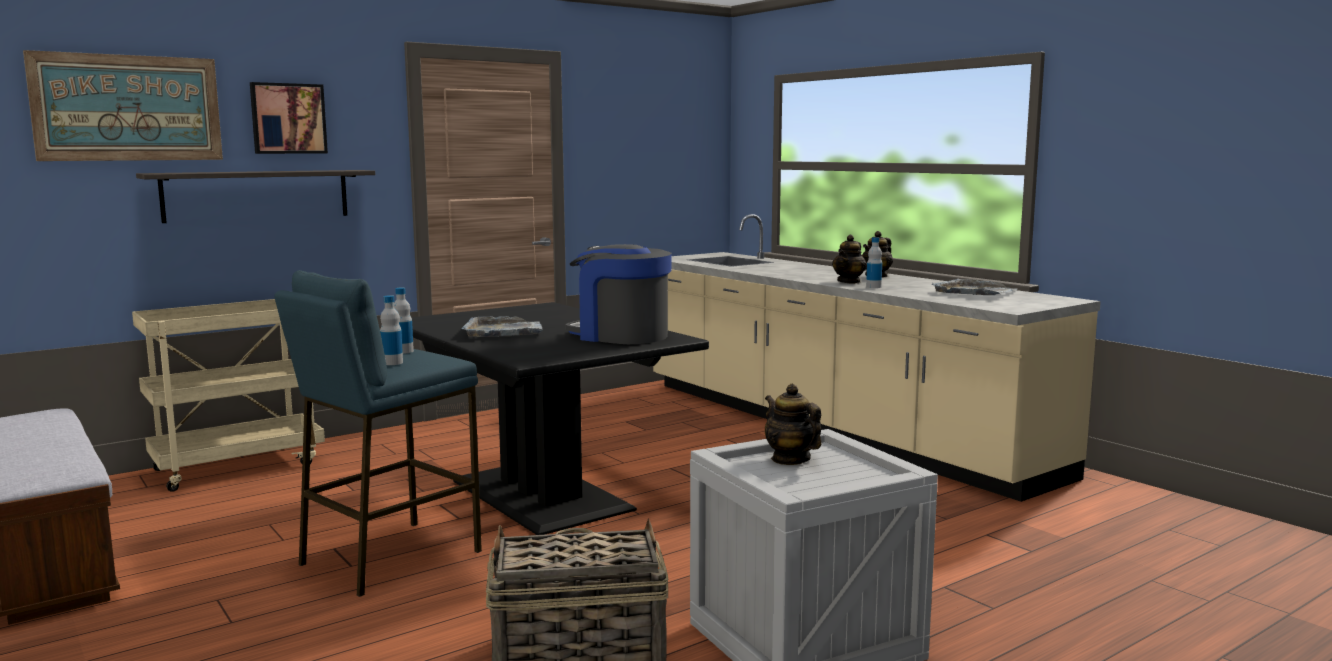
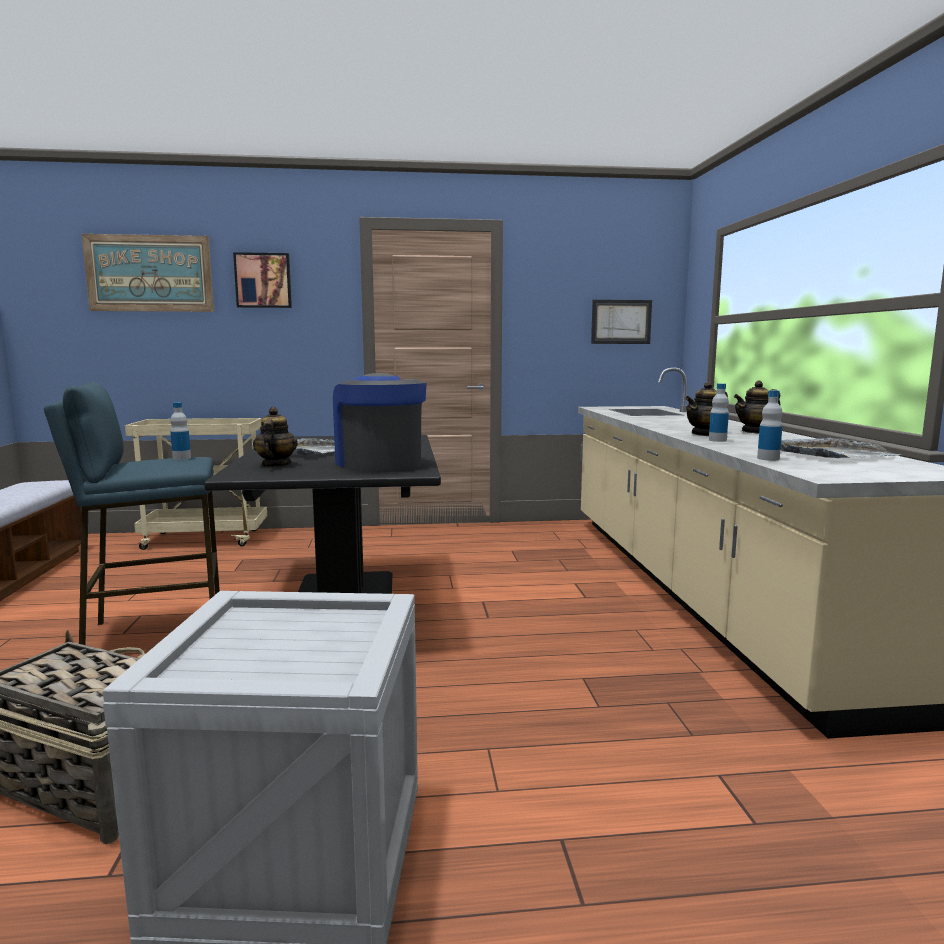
camera: 30 degrees right, 0 degrees up
shelf [136,170,375,223] -> none
bottle [380,295,403,365] -> bottle moved to [757,390,782,461]
teapot [765,384,822,465] -> teapot moved to [253,407,298,467]
none -> picture [591,300,652,344]

